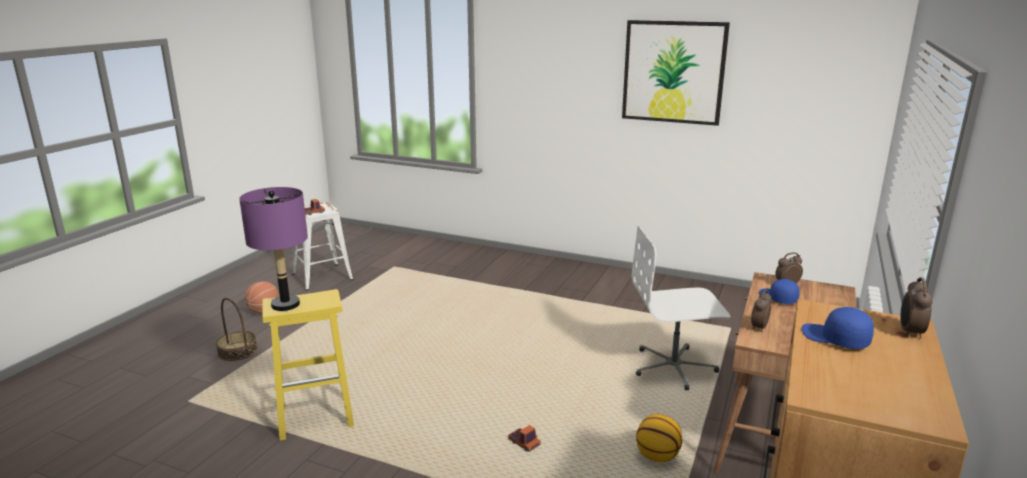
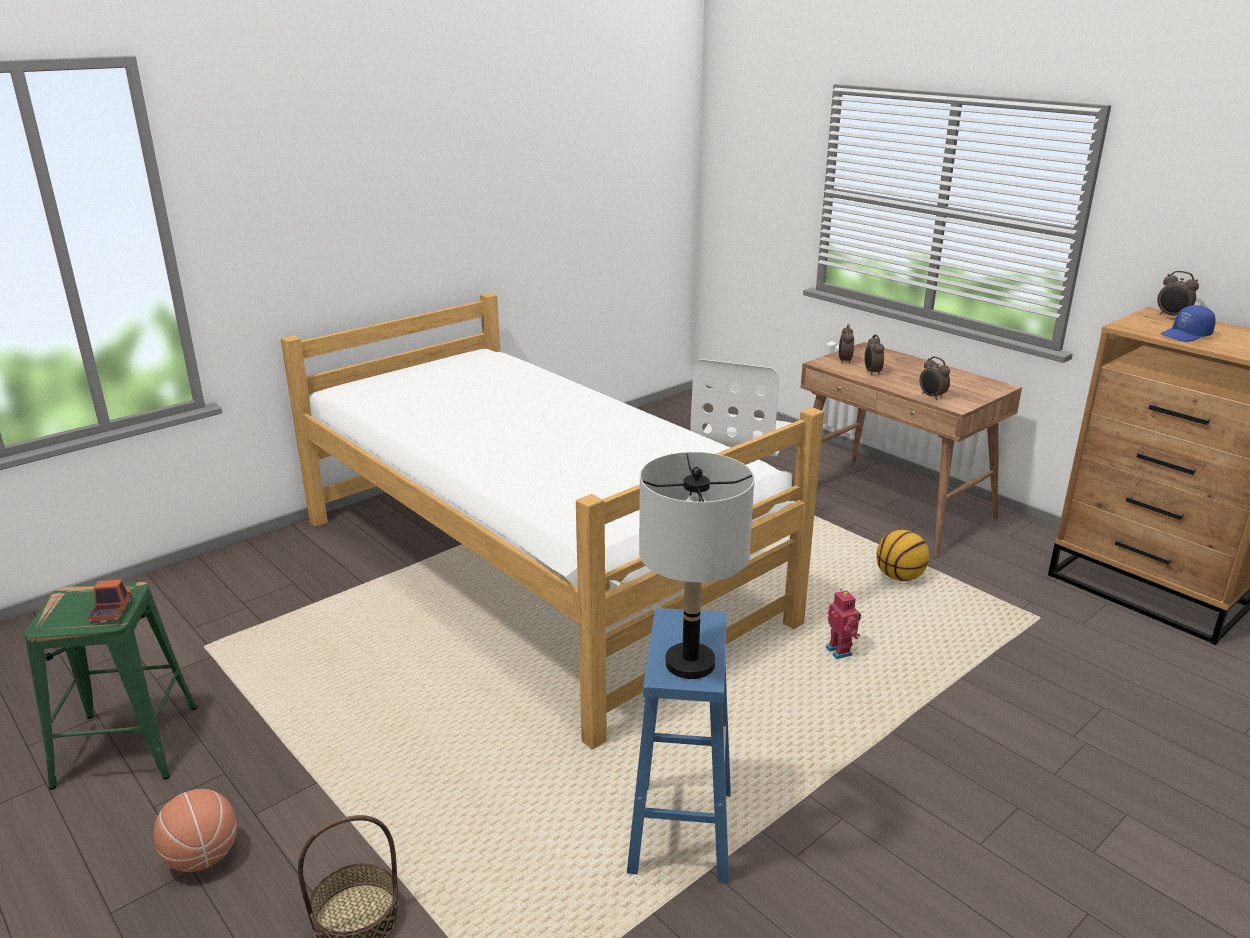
camera: 65 degrees left, 5 degrees up
purple table lamp [239,187,308,311] -> grey table lamp [639,452,754,679]
yellow stool [262,289,354,441] -> blue stool [627,608,731,883]
white stool [292,202,353,290] -> green stool [24,582,197,790]
toy truck [508,425,541,452] -> toy robot [826,588,861,659]
picture [622,20,730,126] -> none
blue cap [759,279,800,304] -> alarm clock [865,334,884,376]
none -> bed [281,293,824,749]

